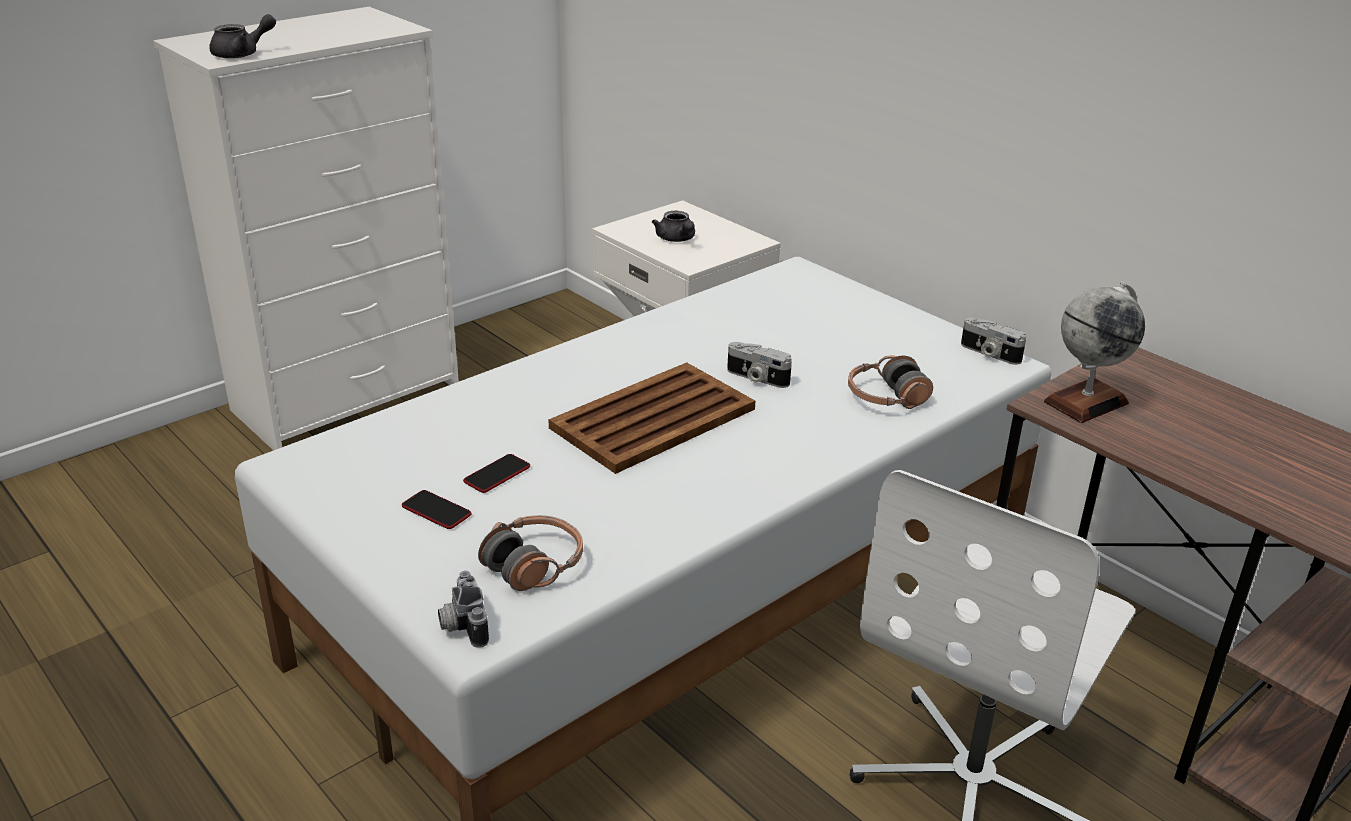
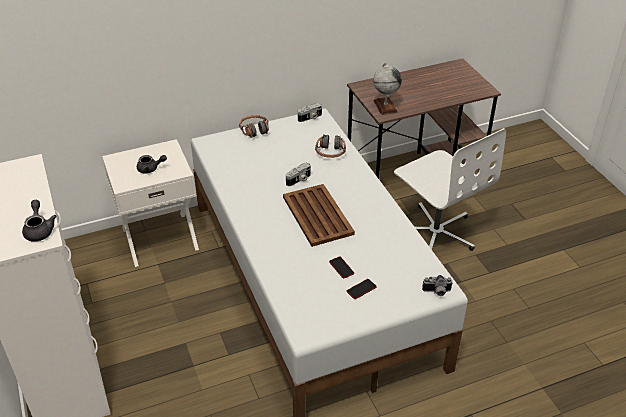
camera: 70 degrees left, 10 degrees up
headphones [478,515,583,591] -> headphones moved to [239,115,269,138]

